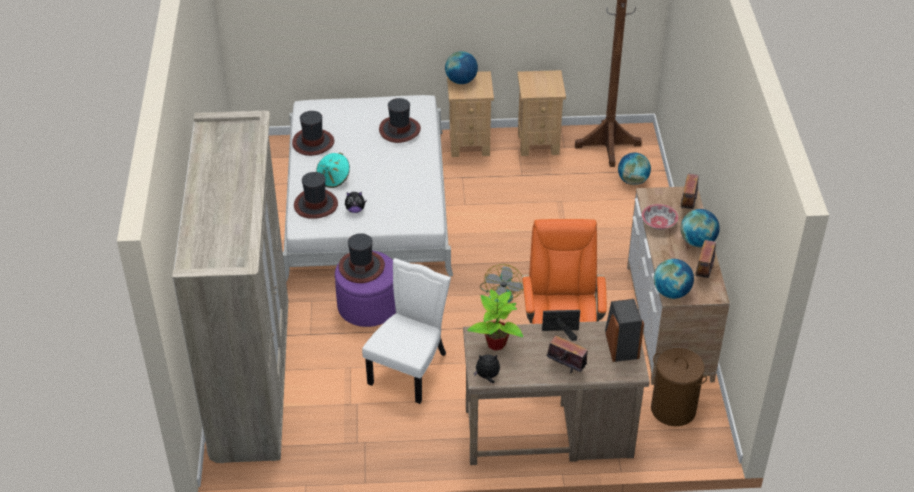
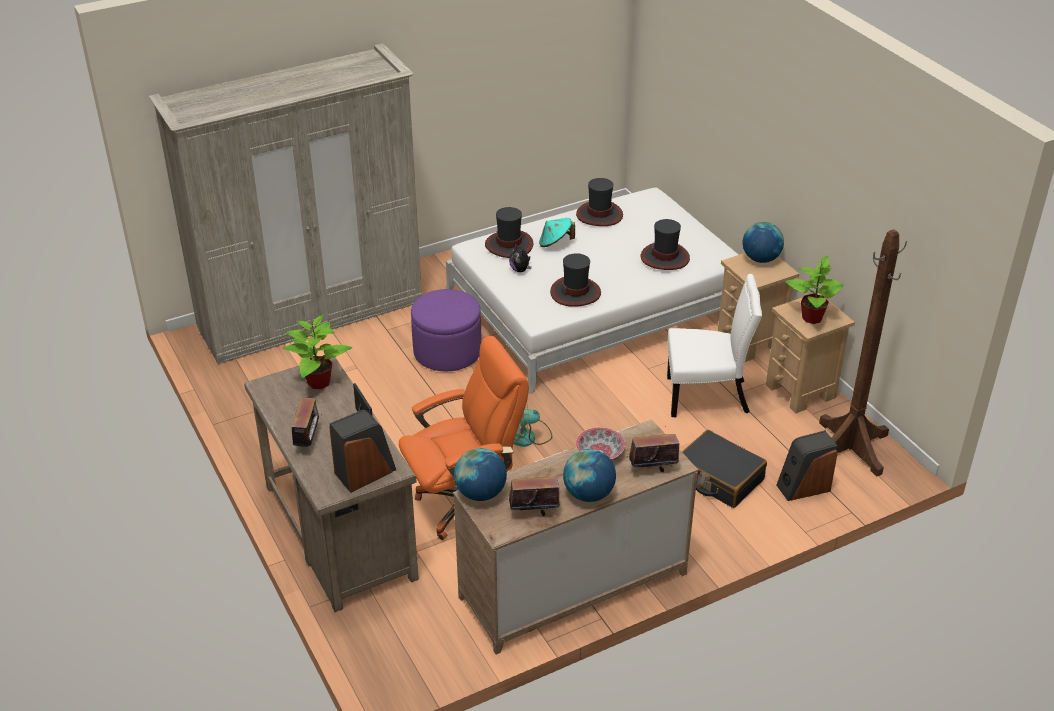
camera: 65 degrees right, 5 degrees down
hat [339,233,385,283] -> hat moved to [550,253,601,307]
white chair [362,258,451,404] -> white chair moved to [667,274,762,417]
plush toy [474,354,500,383] -> none
globe [618,152,651,185] -> speaker [776,430,838,501]
brown laundry basket [651,348,707,426] -> none
none -> black suitcase [682,430,767,508]
none -> potted plant [785,256,844,324]

